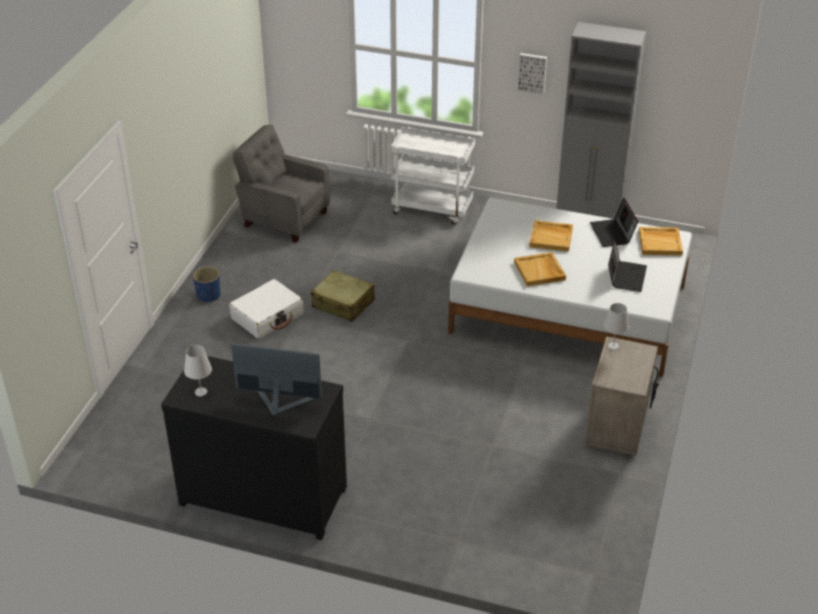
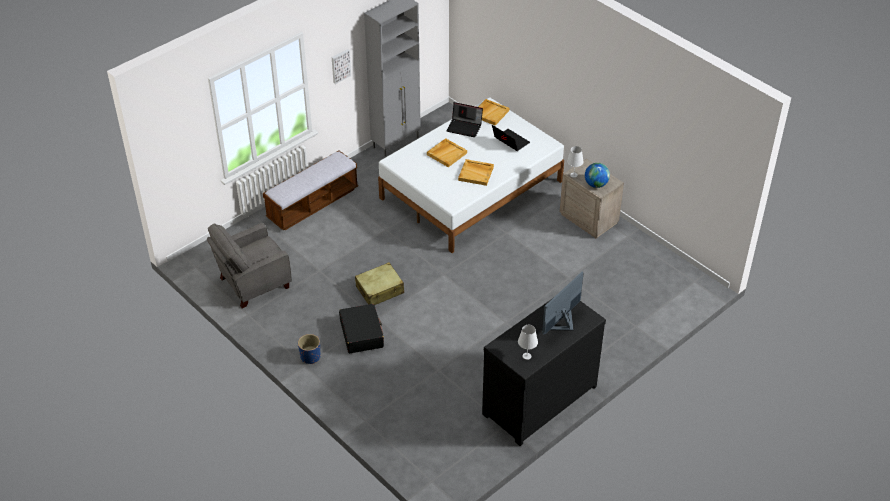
camera: 60 degrees left, 5 degrees up
white suitcase [229,279,303,339] -> black suitcase [339,304,384,354]
white cart [391,127,475,225] -> bench [263,150,358,230]
none -> globe [585,163,610,188]

